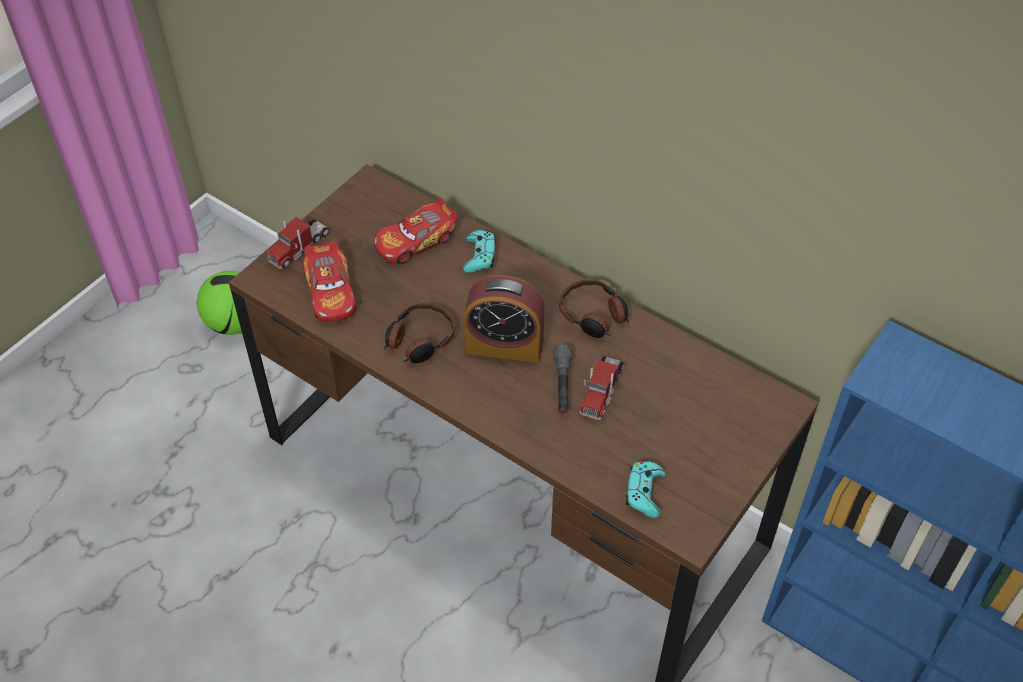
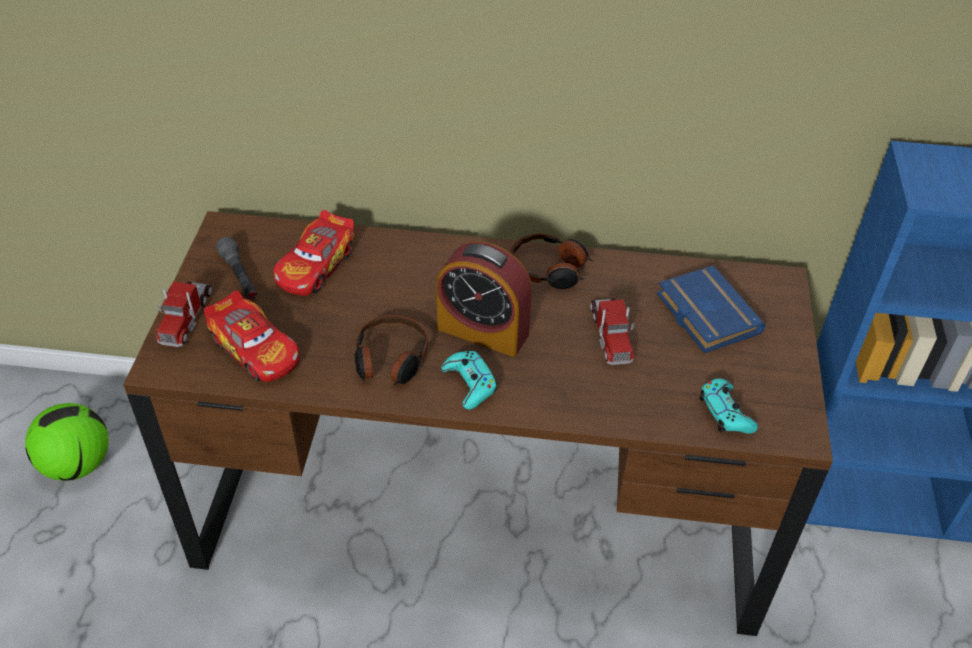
camera: 30 degrees left, 5 degrees down
turquoise game controller [463,230,496,273] -> turquoise game controller moved to [441,351,497,410]
alarm clock [464,275,544,363] -> alarm clock turned 45 degrees clockwise [436,241,532,357]
grey flashlight [553,344,572,414] -> grey flashlight moved to [216,237,257,299]
none -> blue book [657,265,766,353]

